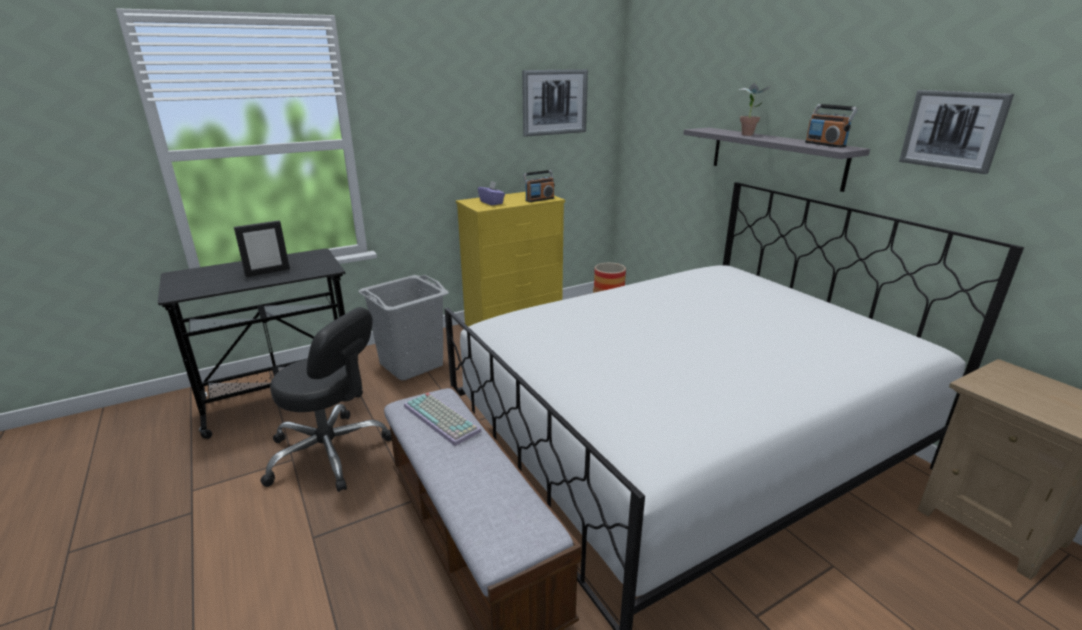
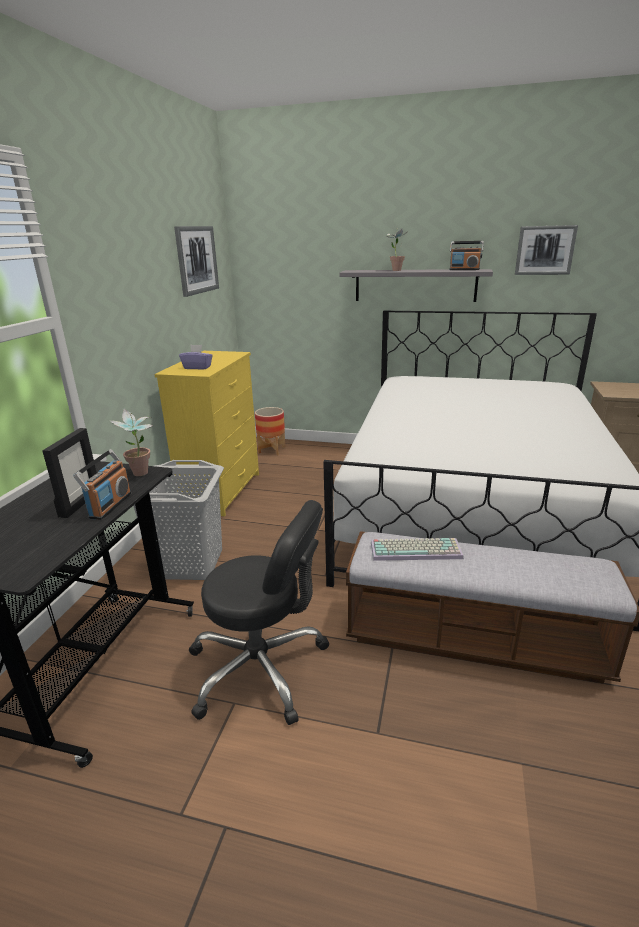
camera: 45 degrees left, 0 degrees up
black office chair [261,307,392,492] -> black office chair turned 45 degrees clockwise [189,500,330,725]
radio [523,170,555,202] -> radio moved to [73,449,131,520]
none -> potted plant [109,409,153,476]

